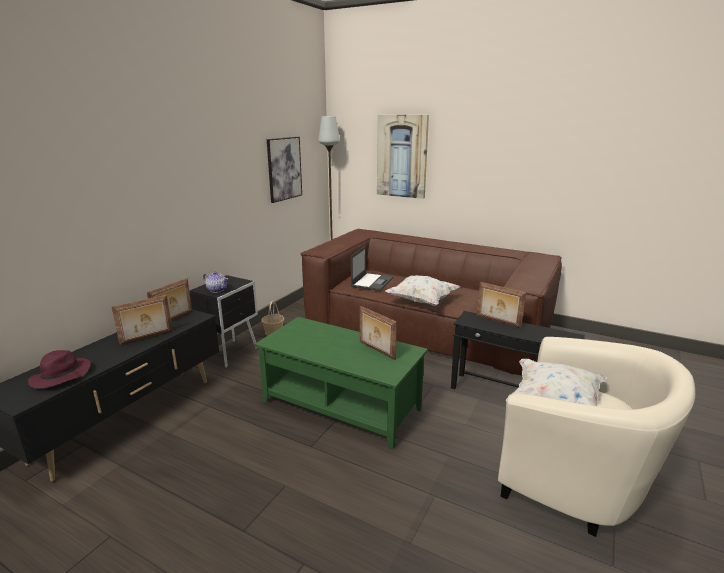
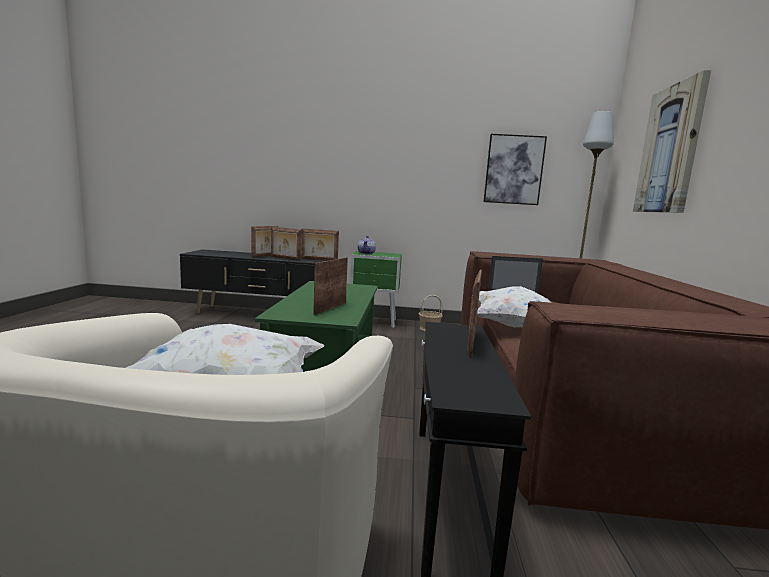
camera: 65 degrees right, 10 degrees down
purple hat [28,350,91,389] -> none
black nightstand [189,275,258,368] -> green nightstand [350,251,402,328]
none -> picture frame [251,226,278,258]

